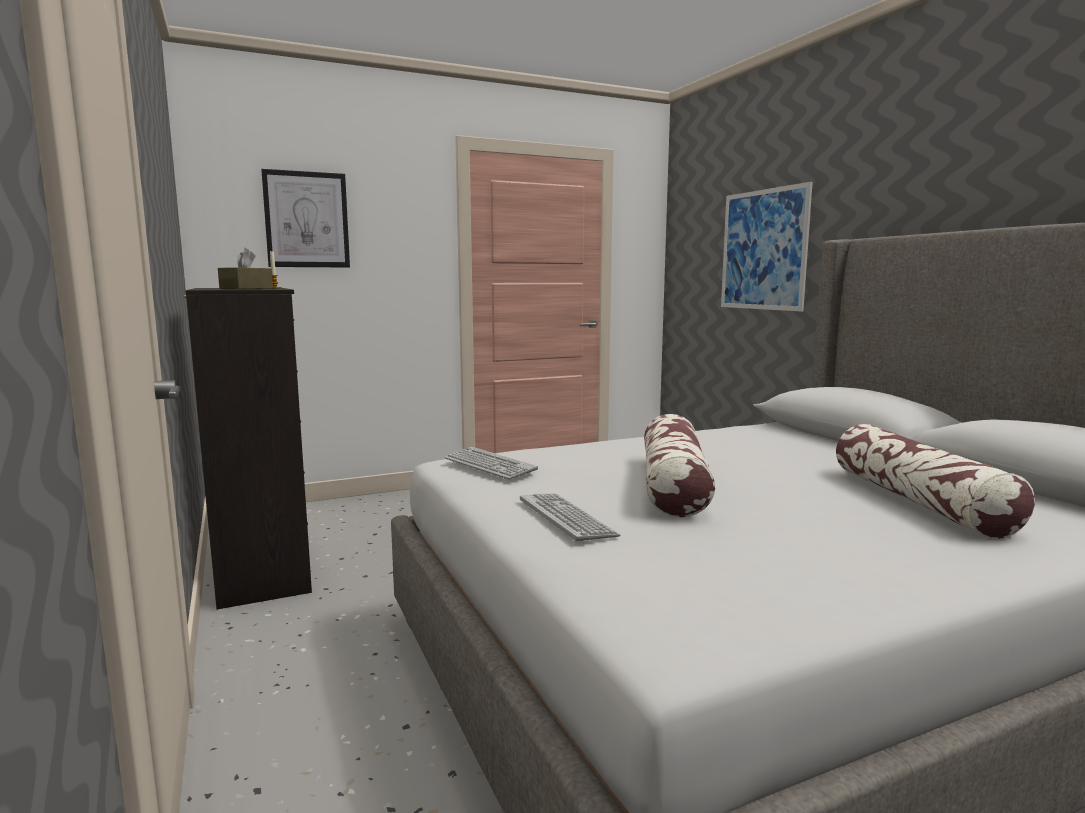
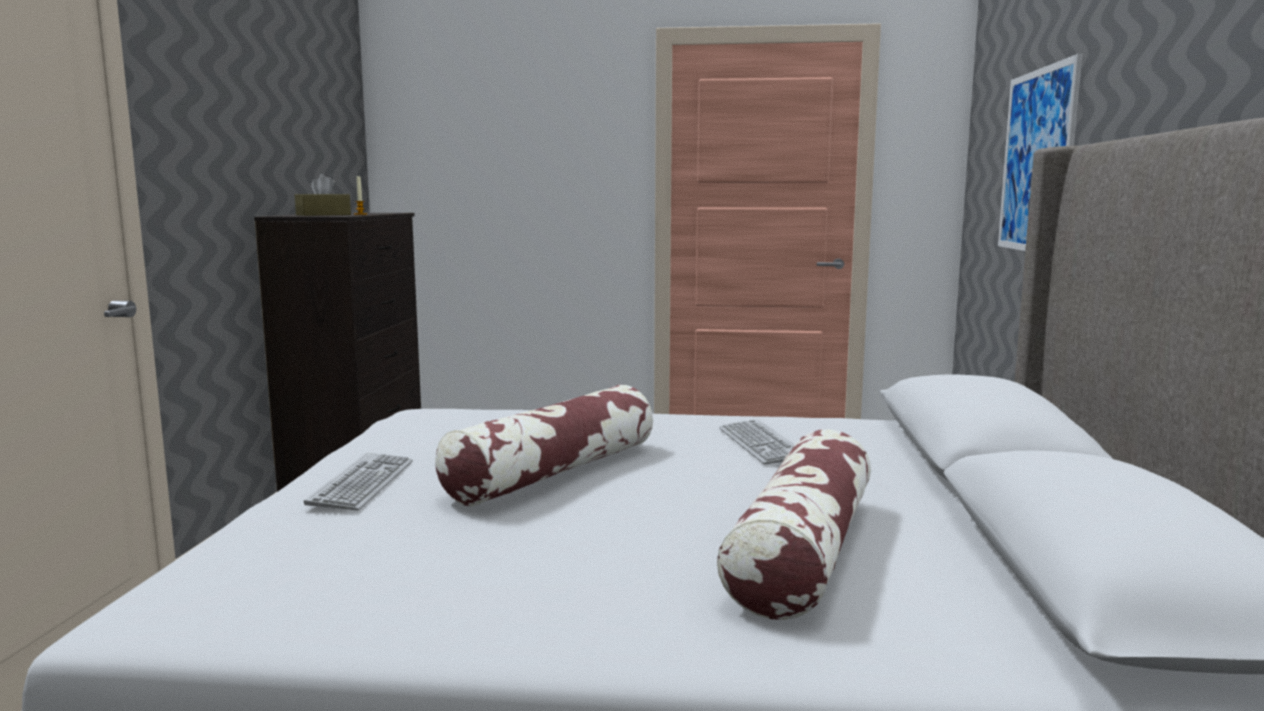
camera: 30 degrees right, 0 degrees up
picture [261,169,350,268] -> none
keyboard [445,447,538,479] -> keyboard moved to [719,419,795,465]

